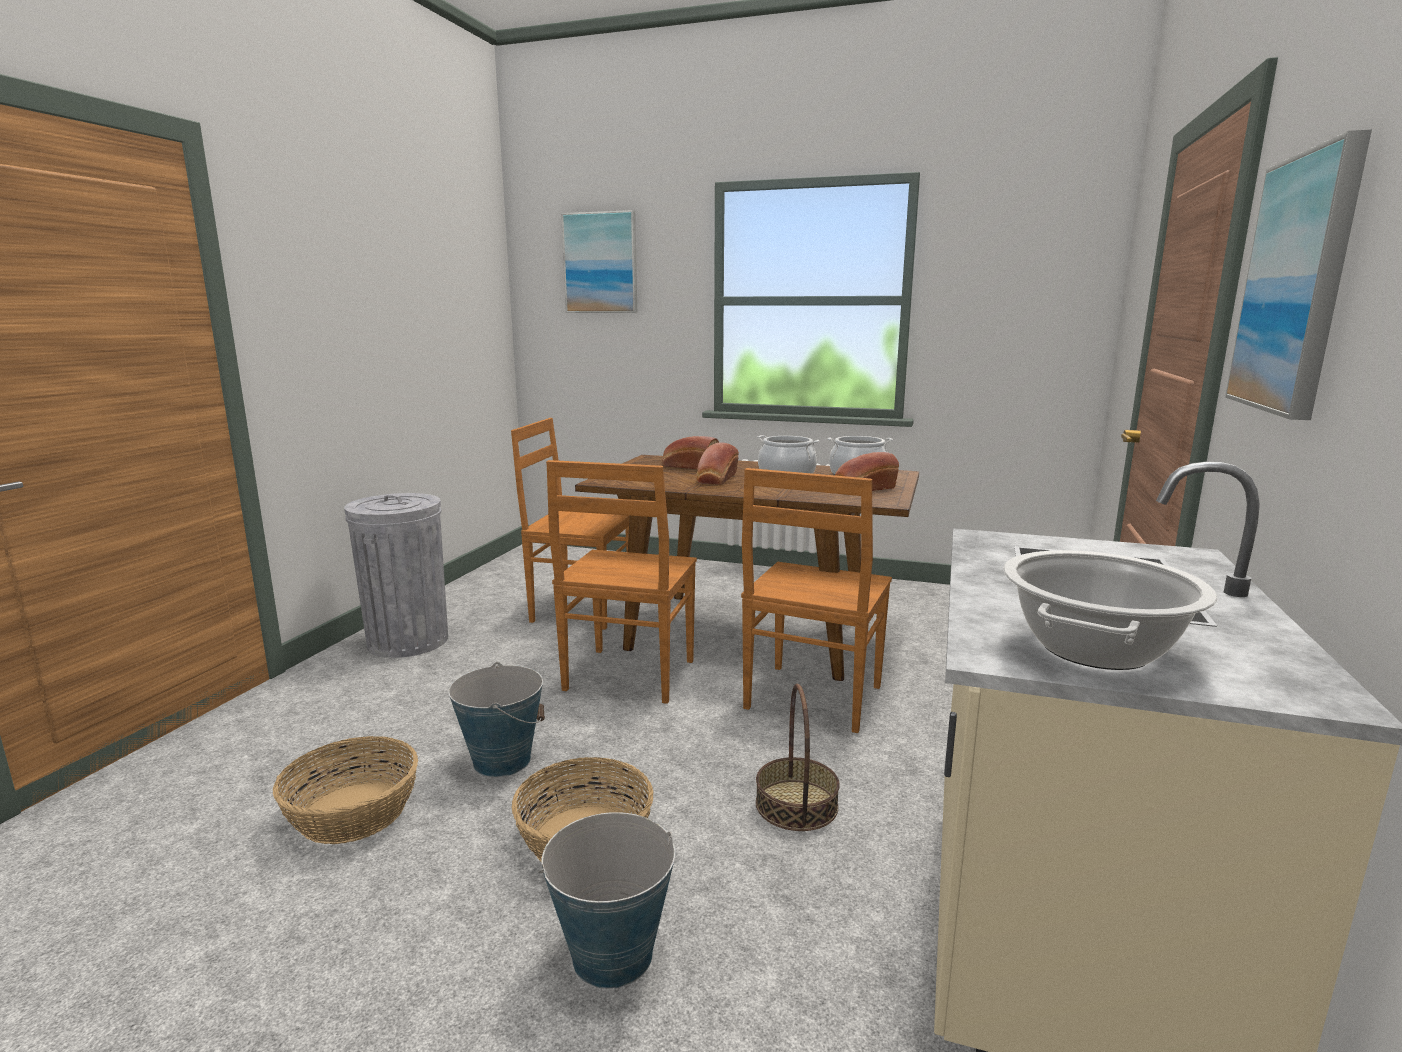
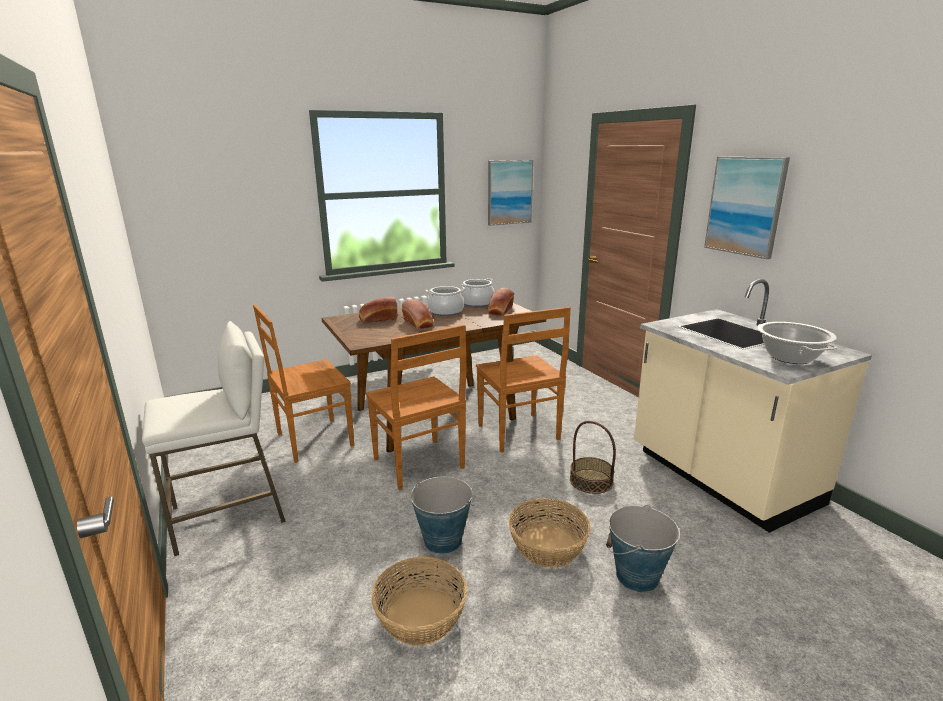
camera: 45 degrees left, 5 degrees up
grey trash can [344,493,448,658] -> white stool [142,321,286,556]
picture [561,210,637,313] -> picture moved to [488,160,533,226]

